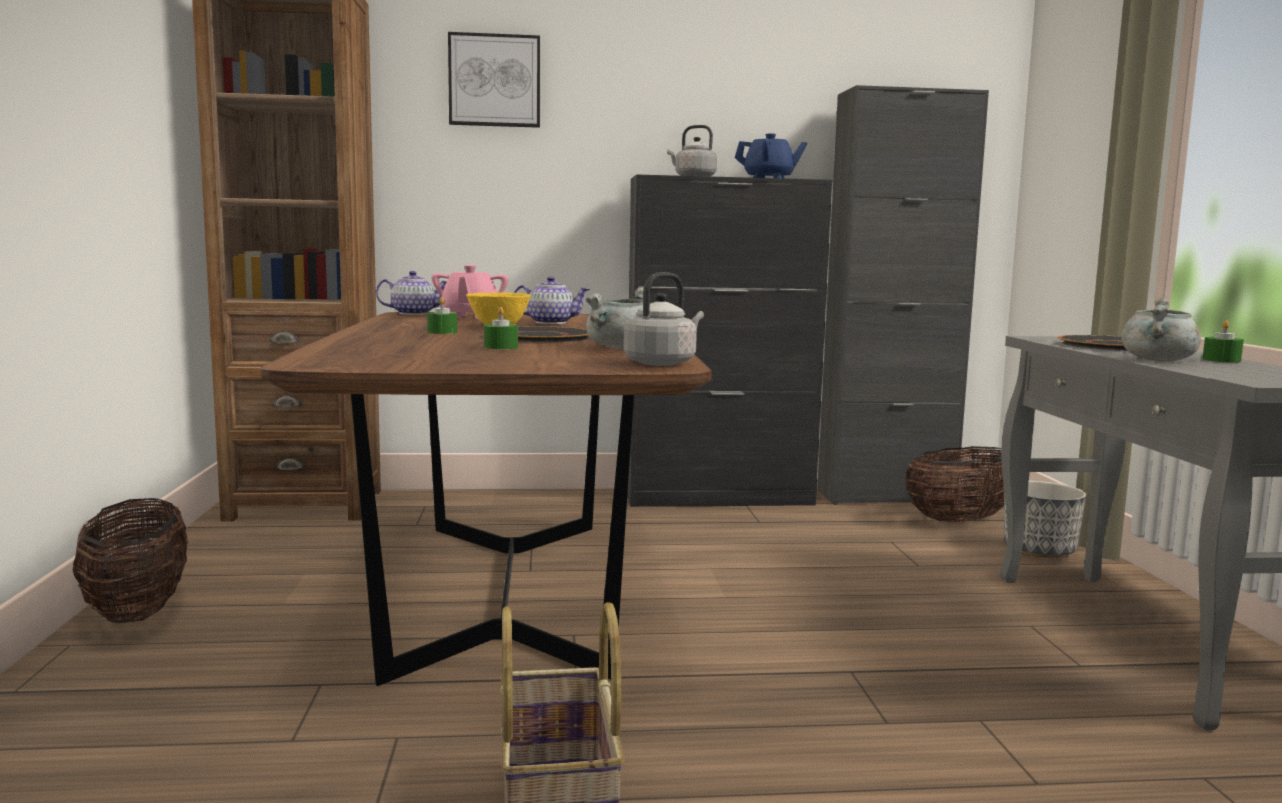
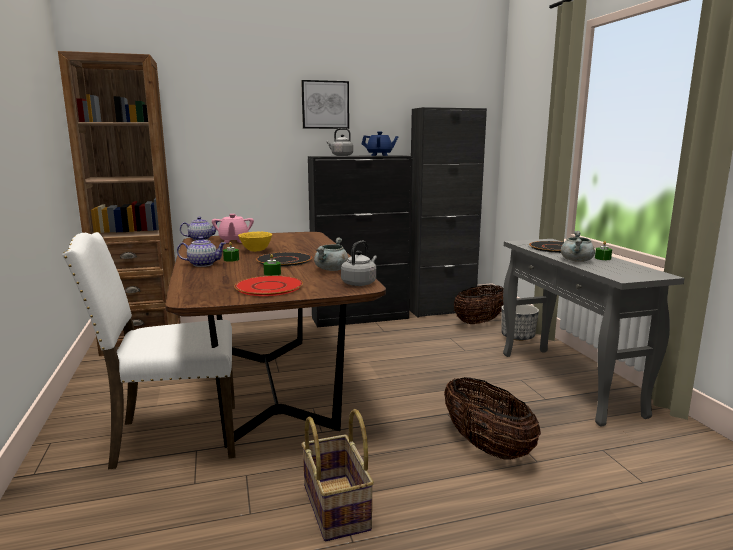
camera: 10 degrees left, 5 degrees up
basket [73,498,188,623] -> basket moved to [444,377,541,460]
picture [448,32,540,128] -> picture moved to [301,80,349,129]
teapot [514,276,590,324] -> teapot moved to [177,237,226,267]
none -> white chair [62,232,235,470]
none -> red plate [234,276,303,296]

